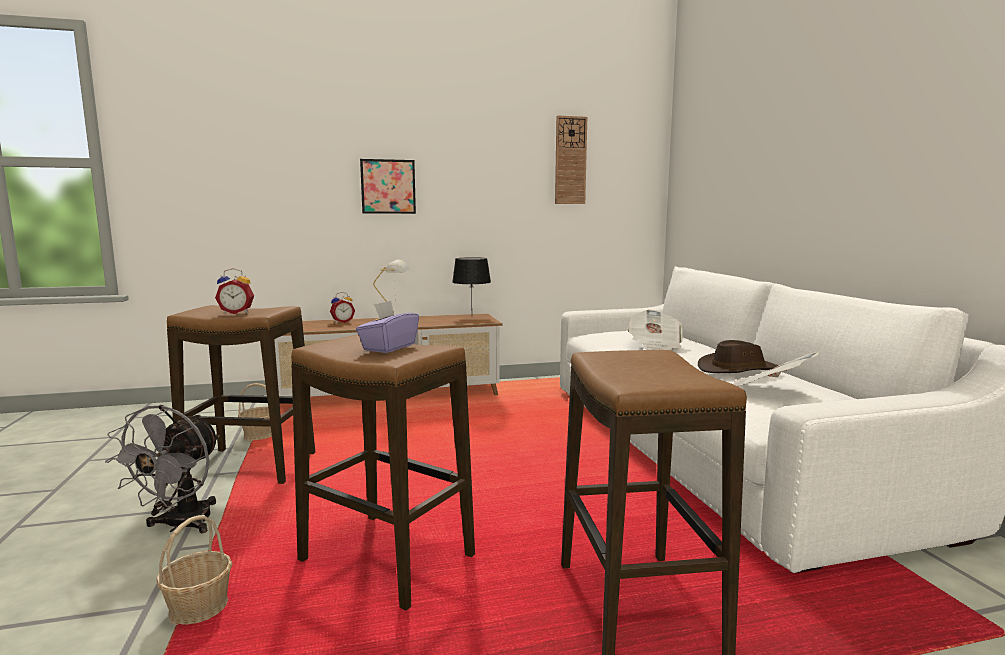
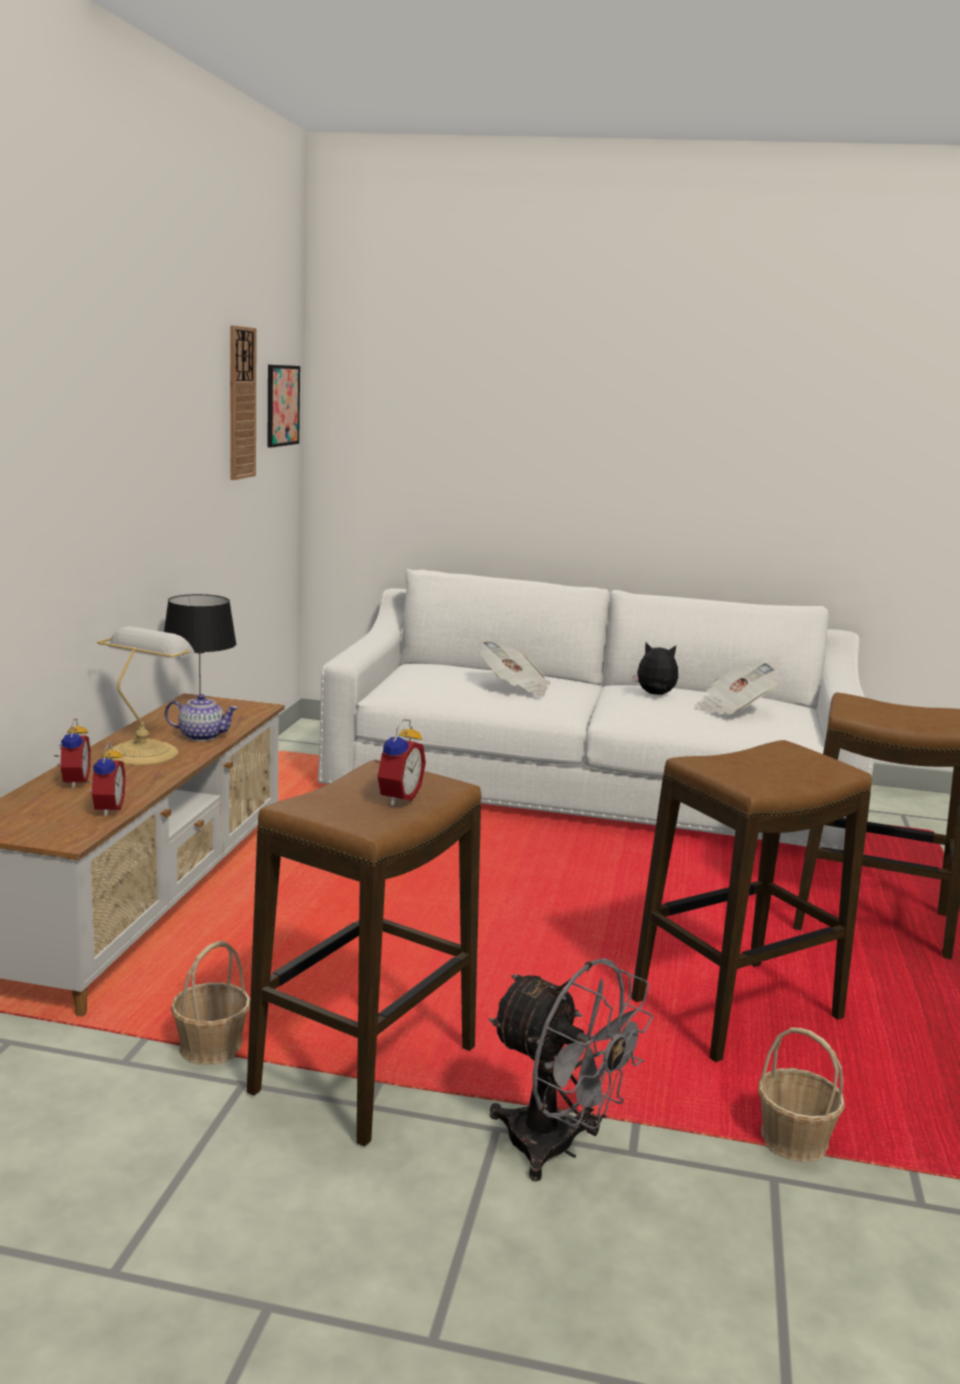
camera: 65 degrees left, 5 degrees up
purple tissue box [356,301,419,353] -> none
picture [360,159,416,214] -> picture moved to [267,365,300,448]
brown hat [698,340,779,373] -> plush toy [632,643,678,695]
none -> alarm clock [85,742,126,817]
none -> teapot [165,694,238,741]

